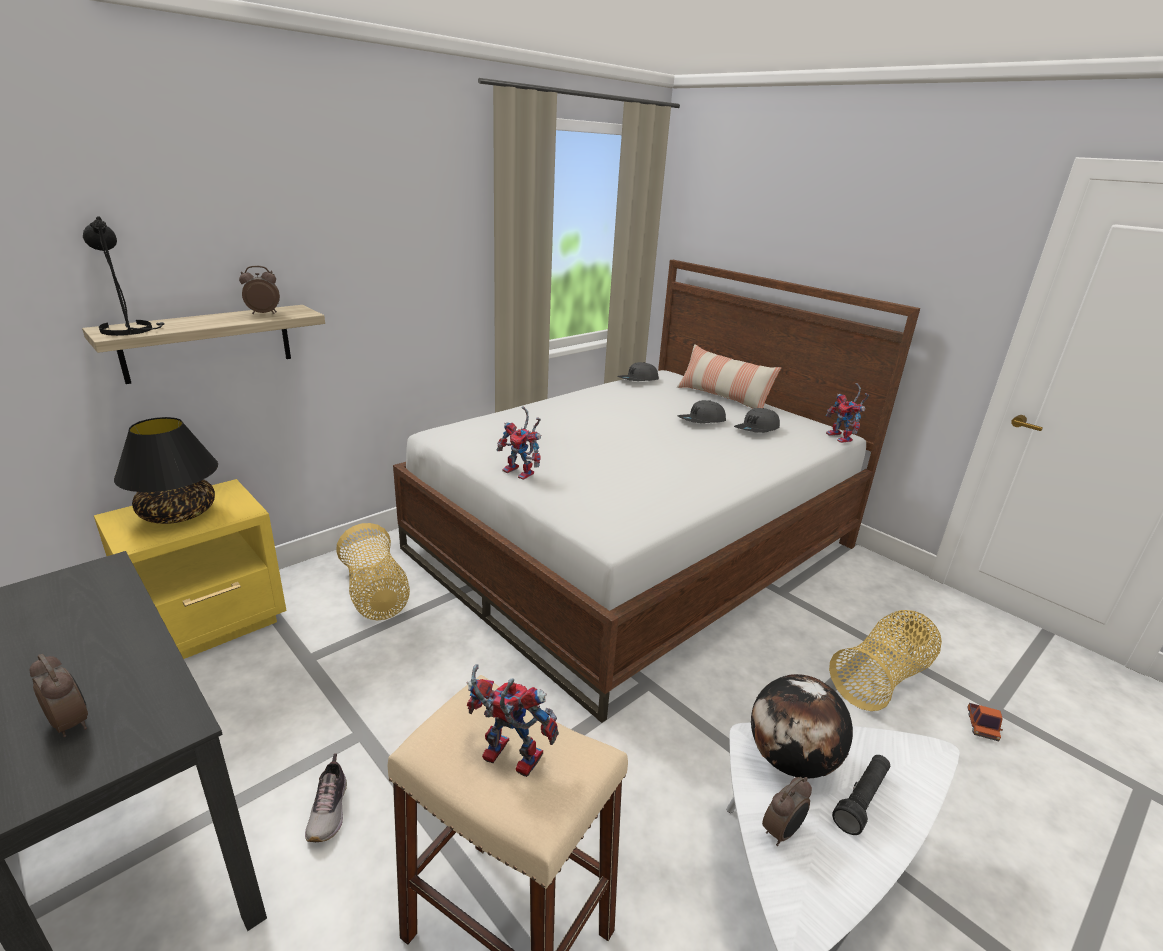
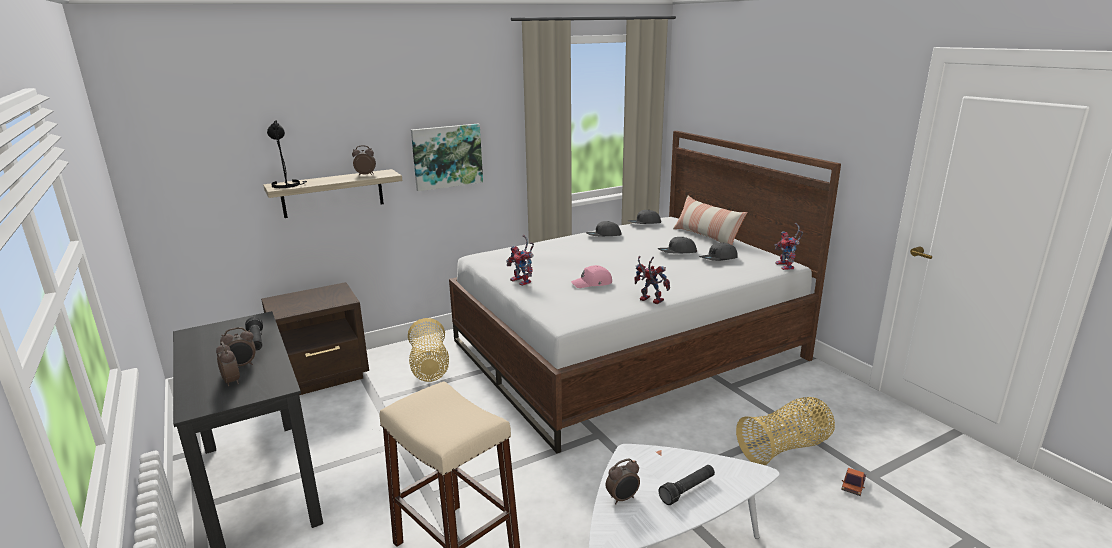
camera: 15 degrees right, 5 degrees down
yellow nightstand [94,479,286,659] -> brown nightstand [261,282,369,395]
black table lamp [114,417,218,524] -> none
shoe [305,754,347,842] -> none
toy robot [467,664,559,777] -> toy robot moved to [634,256,670,304]
globe [751,674,853,778] -> none
none -> alarm clock [220,327,256,366]
none -> black flashlight [245,317,263,350]
none -> picture [411,124,483,191]
none -> pink cap [571,265,612,288]
none -> grey cap [586,221,622,236]

